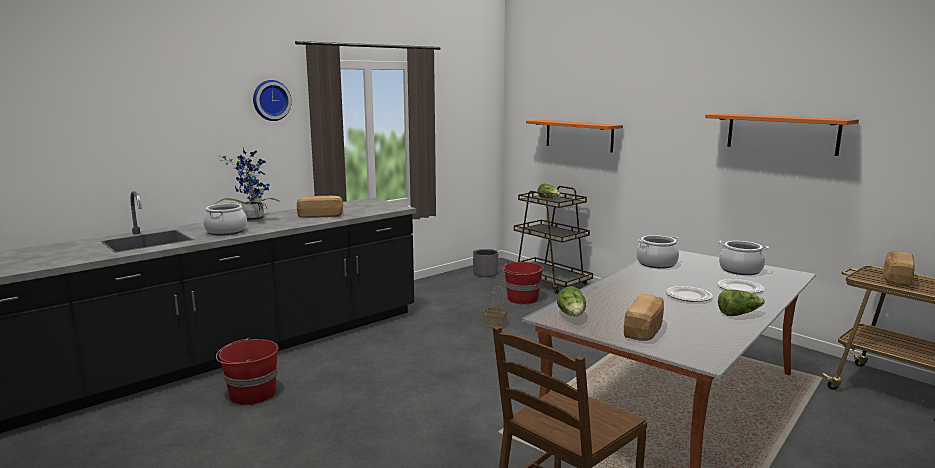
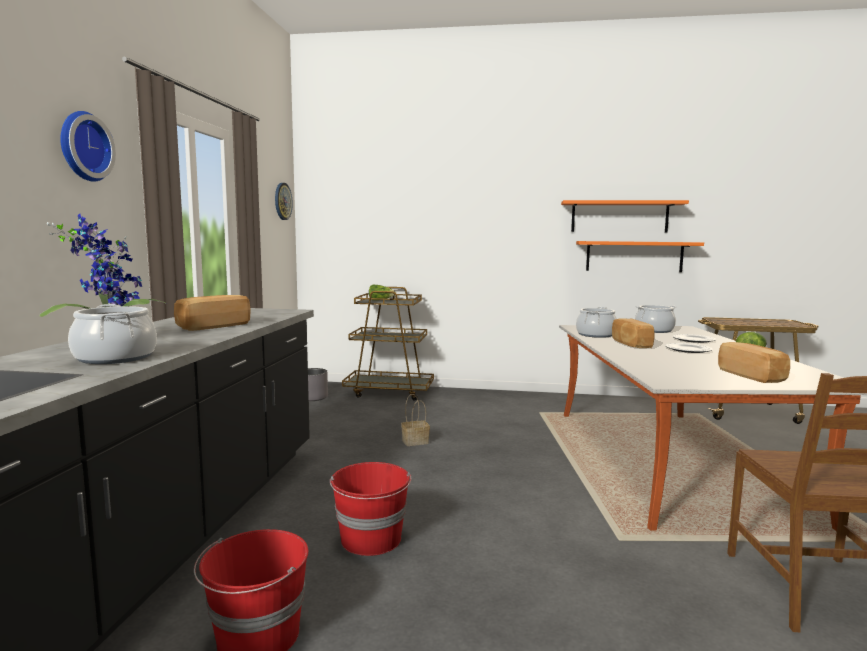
camera: 40 degrees left, 5 degrees down
red bucket [502,262,543,304] -> red bucket moved to [330,462,412,556]
orange shelf [526,120,623,153] -> orange shelf moved to [576,241,704,272]
lettuce [557,287,586,316] -> none
bread [883,251,915,287] -> bread moved to [612,318,655,348]
none -> wall clock [275,183,293,220]

